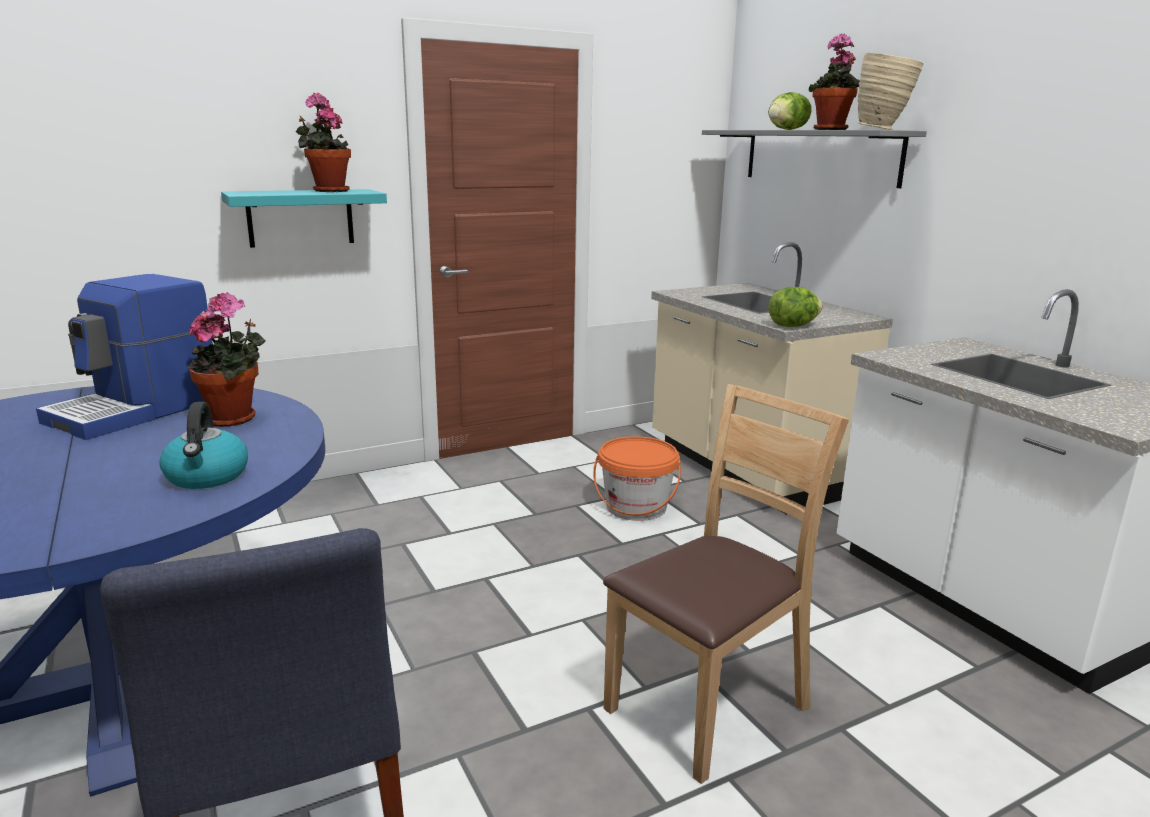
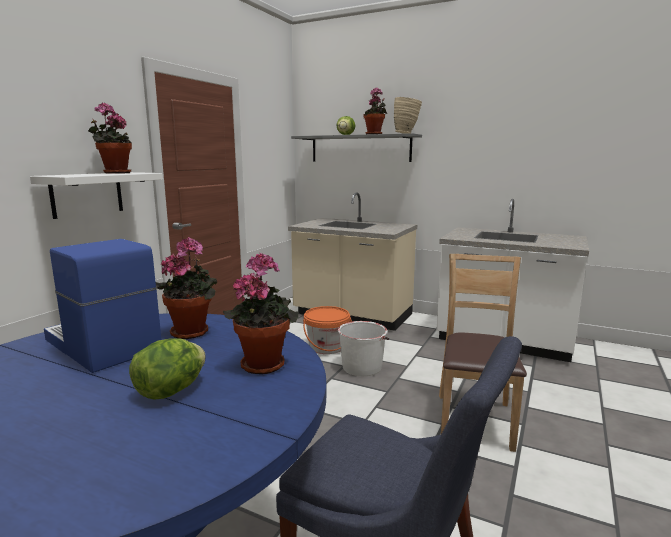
camera: 35 degrees left, 5 degrees down
coffee machine [36,274,213,440] -> coffee machine turned 135 degrees clockwise [44,239,161,373]
kettle [159,402,248,489] -> potted plant [223,252,298,374]
turquoise shelf [221,189,387,248] -> white shelf [30,172,163,219]
lettuce [768,287,823,327] -> lettuce moved to [129,338,206,400]
none -> white bucket [338,321,389,376]

